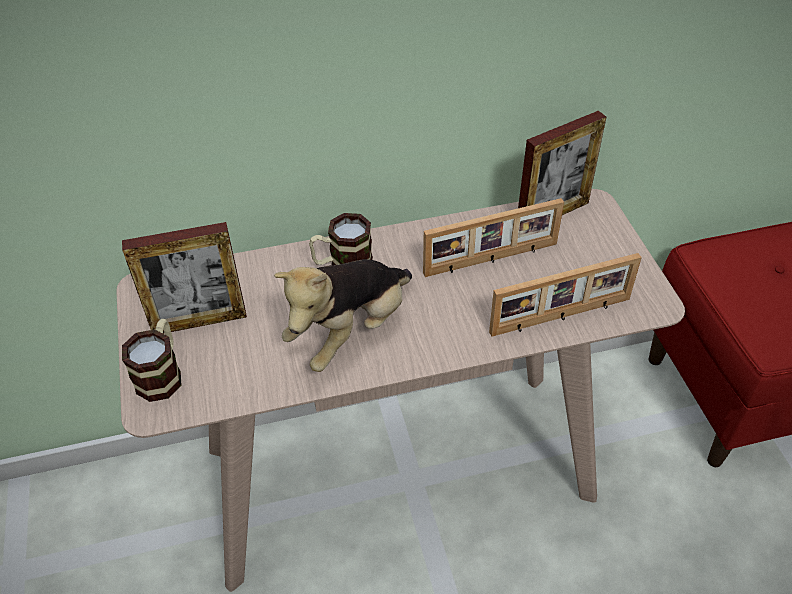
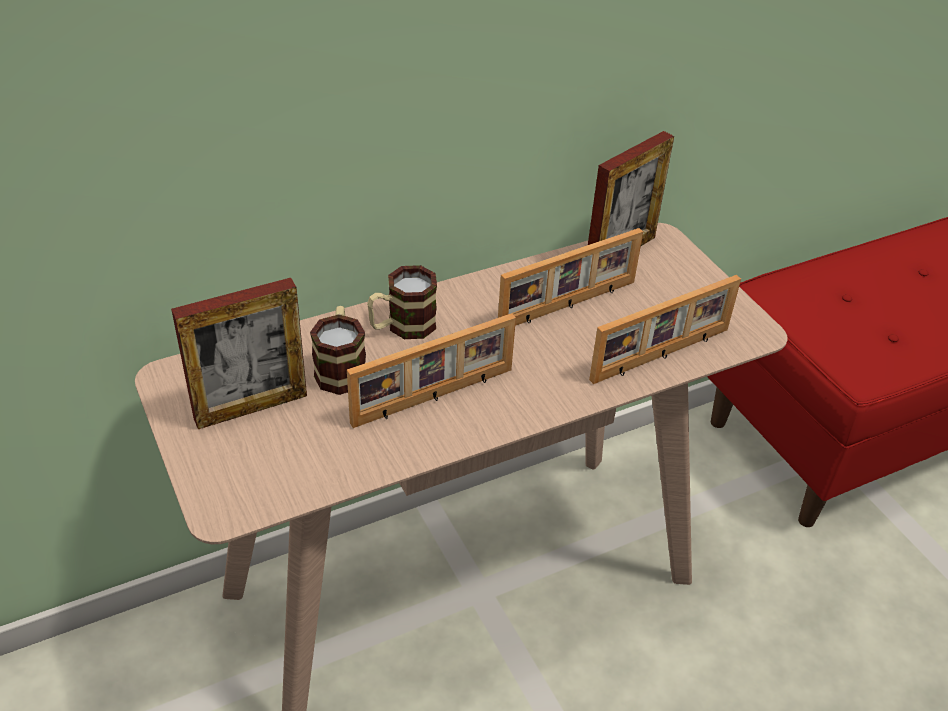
camera: 15 degrees left, 5 degrees down
mug [122,319,182,402] -> mug moved to [310,306,366,395]
plush toy [274,259,412,372] -> picture frame [347,313,516,428]

